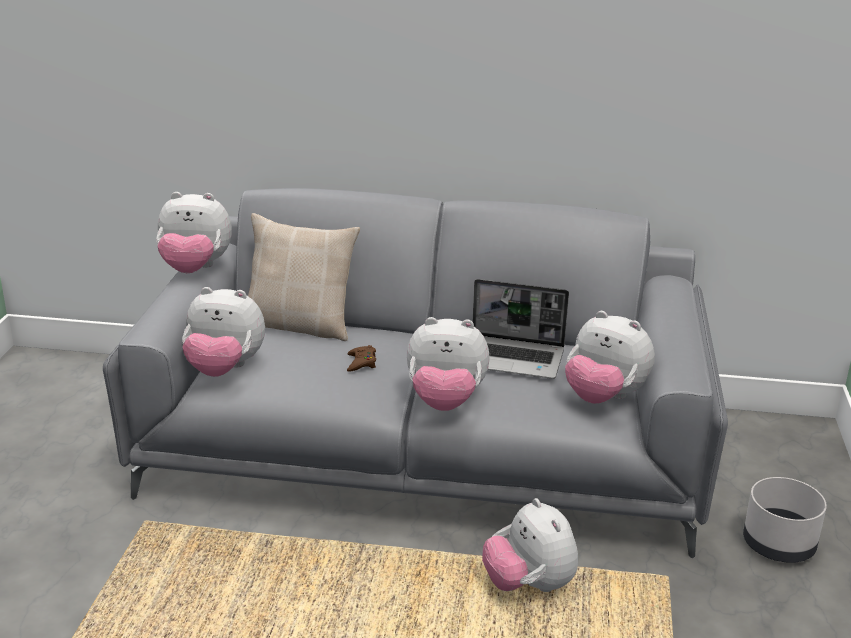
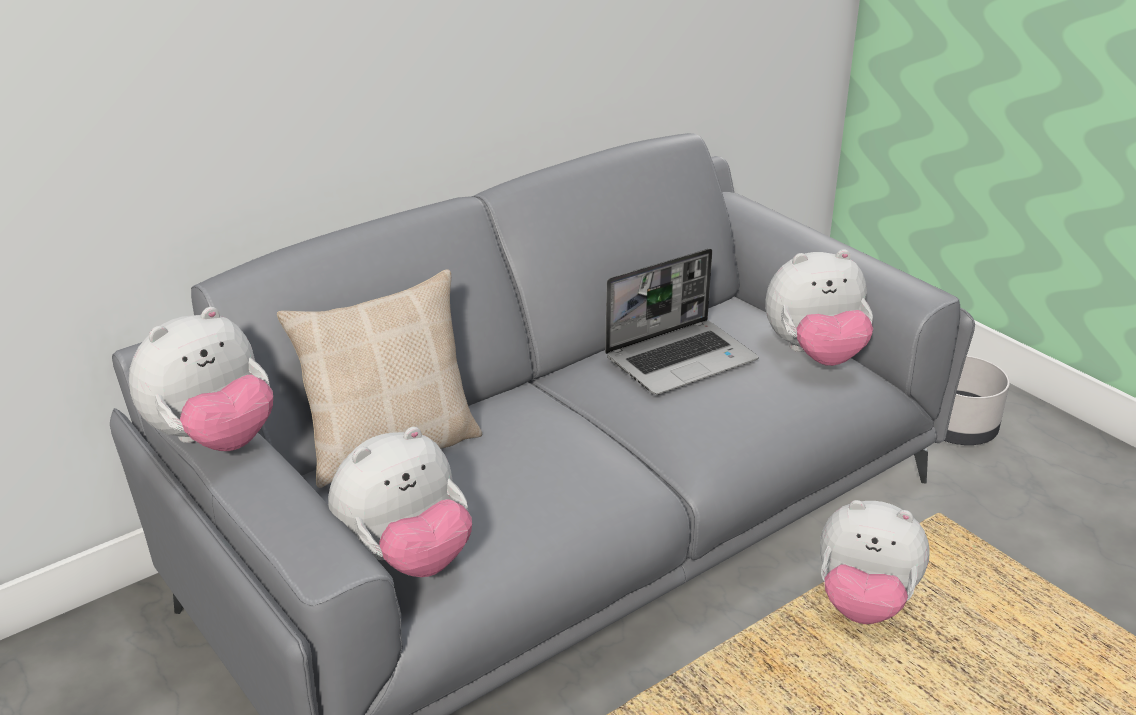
camera: 45 degrees left, 5 degrees up
brown game controller [347,345,376,372] -> none
plush toy [407,317,490,411] -> none

